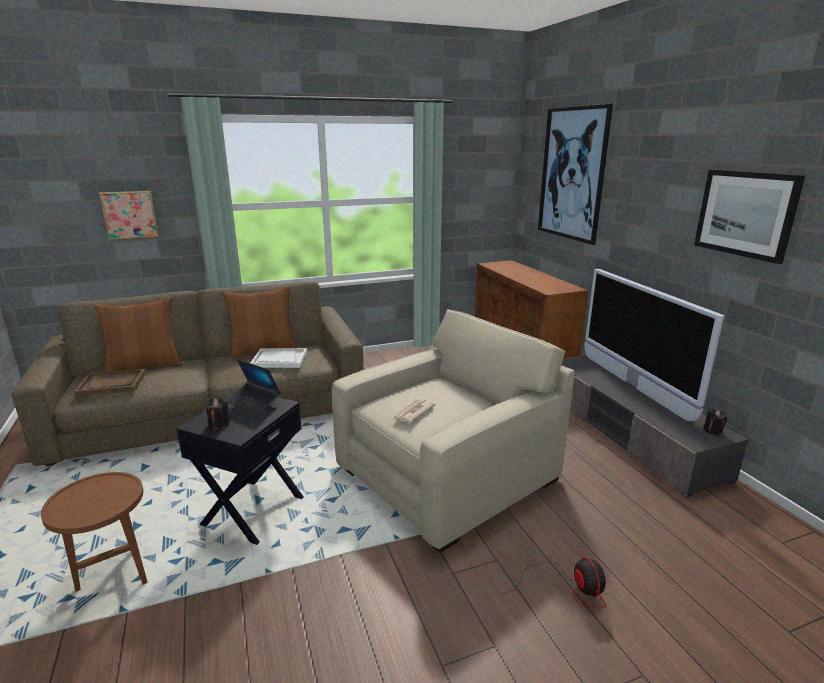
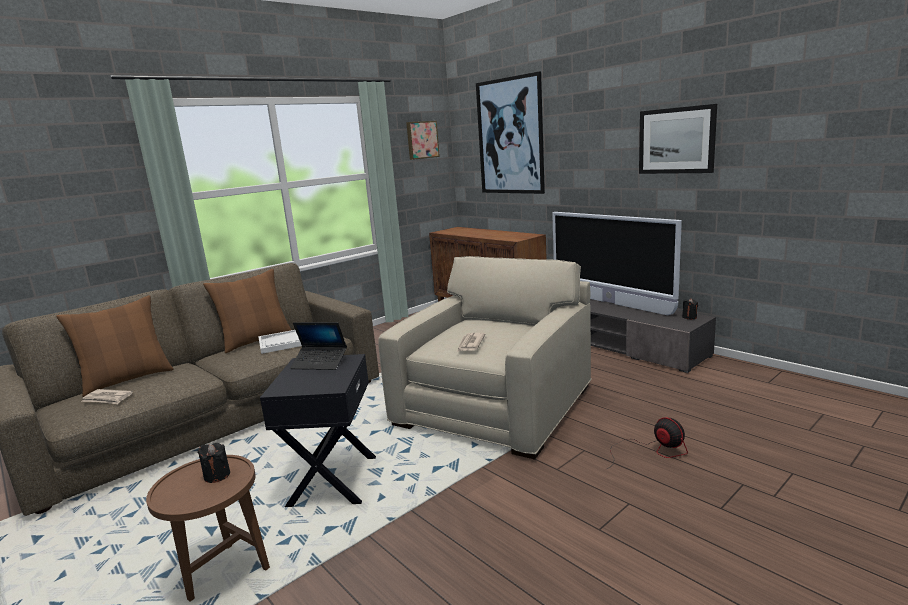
camera: 20 degrees left, 5 degrees down
brown tray [74,369,146,397] -> newspaper [81,389,133,404]
picture [99,191,159,240] -> picture moved to [406,121,440,160]
black candle [205,398,230,430] -> black candle moved to [198,443,230,483]

